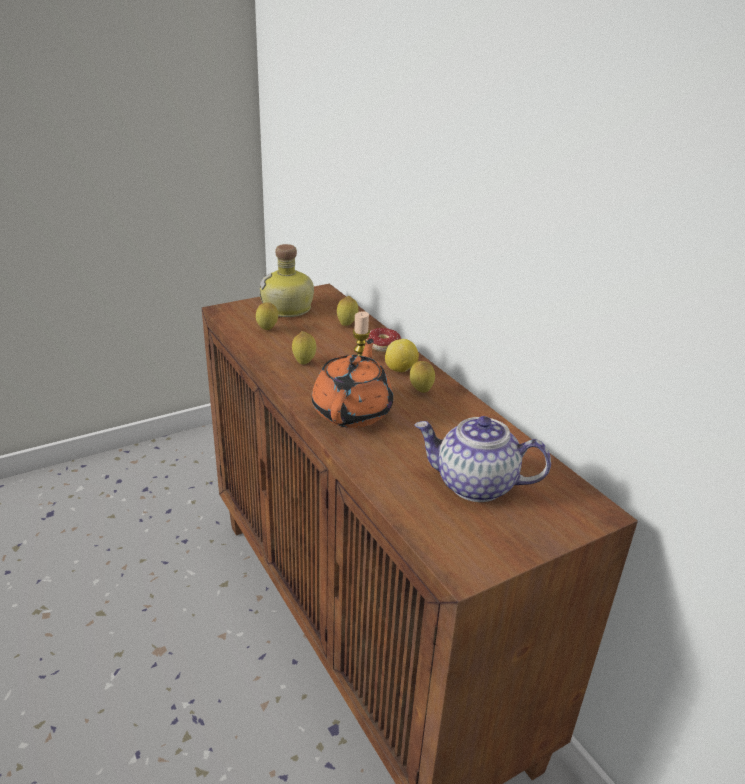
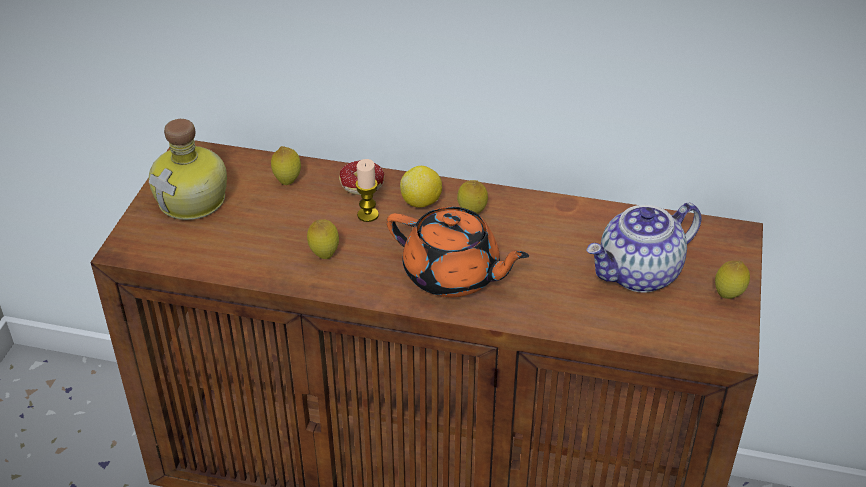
camera: 45 degrees left, 10 degrees up
lemon [256,302,278,330] -> lemon moved to [715,261,750,299]
orange teapot [312,339,393,428] -> orange teapot turned 150 degrees clockwise [387,207,529,297]

